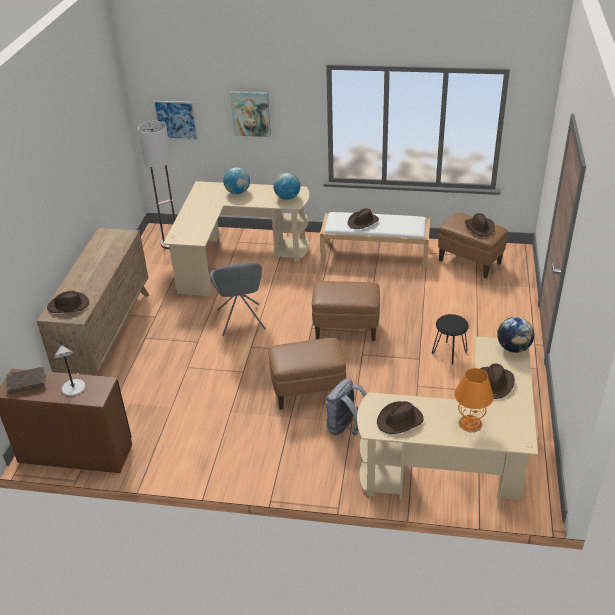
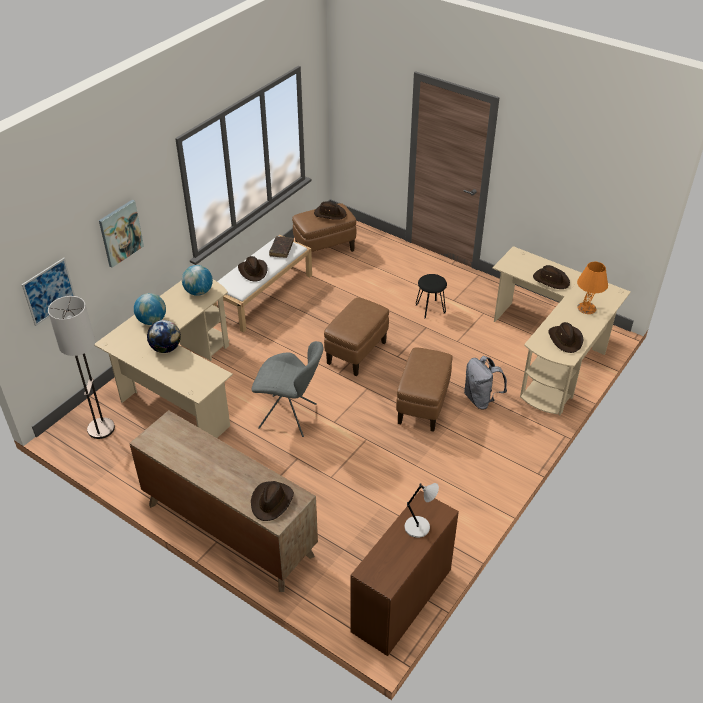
camera: 65 degrees left, 5 degrees up
brown book [6,367,46,394] -> brown book moved to [269,236,294,258]
globe [497,317,534,353] -> globe moved to [147,320,181,353]

